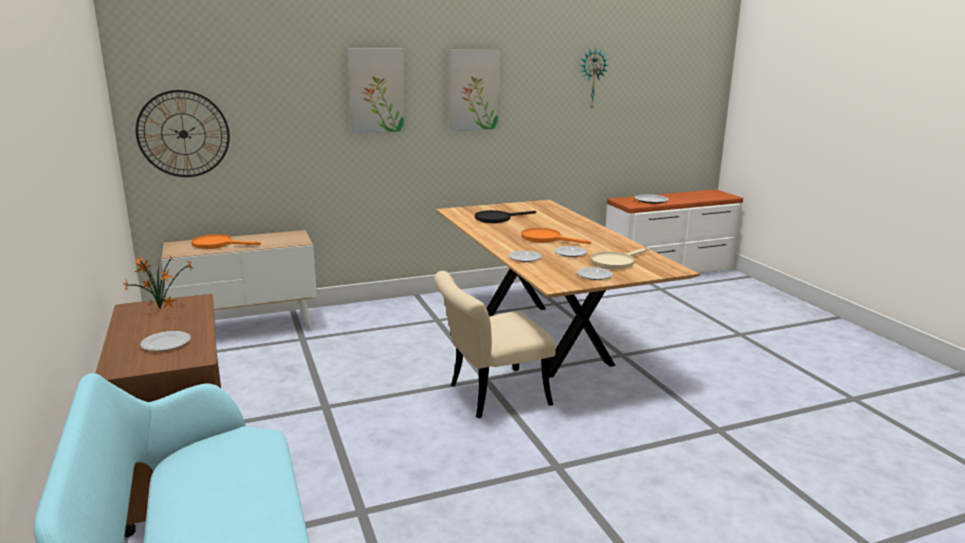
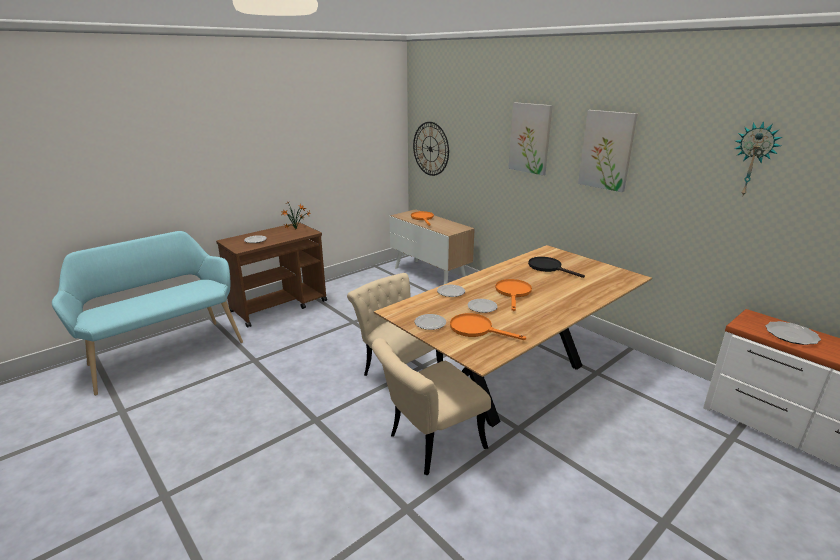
camera: 70 degrees right, 5 degrees up
beige frying pan [590,247,649,270] -> orange frying pan [450,313,526,340]
none -> beige chair [372,338,491,475]

